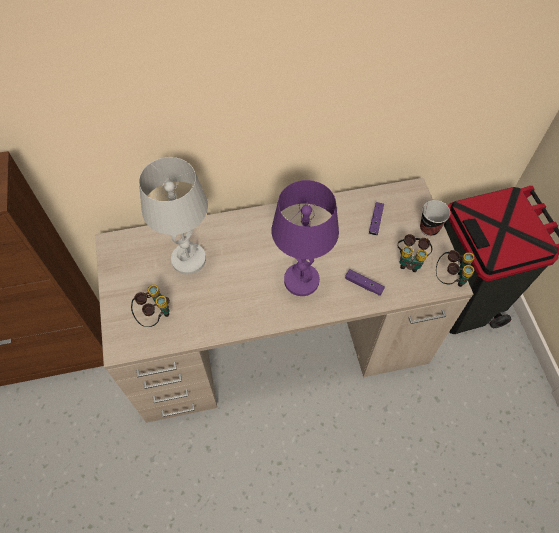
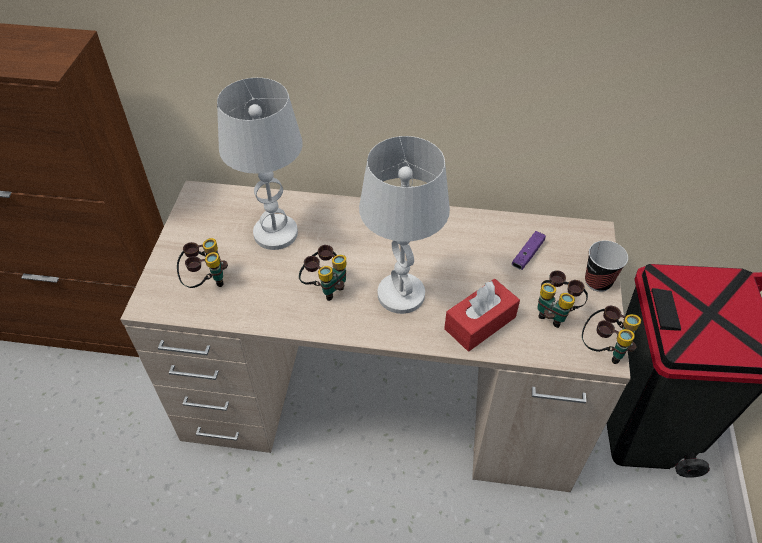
camera: 20 degrees right, 10 degrees down
purple table lamp [272,180,339,296] -> white table lamp [359,136,450,314]
purple game controller [345,270,385,296] -> red tissue box [444,279,520,351]
none -> binoculars [299,245,346,301]

